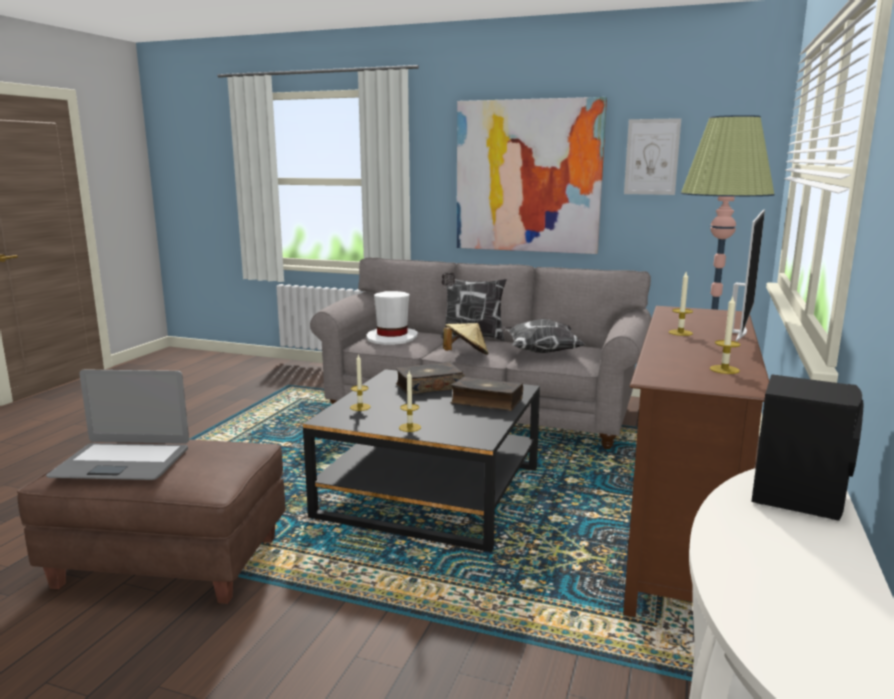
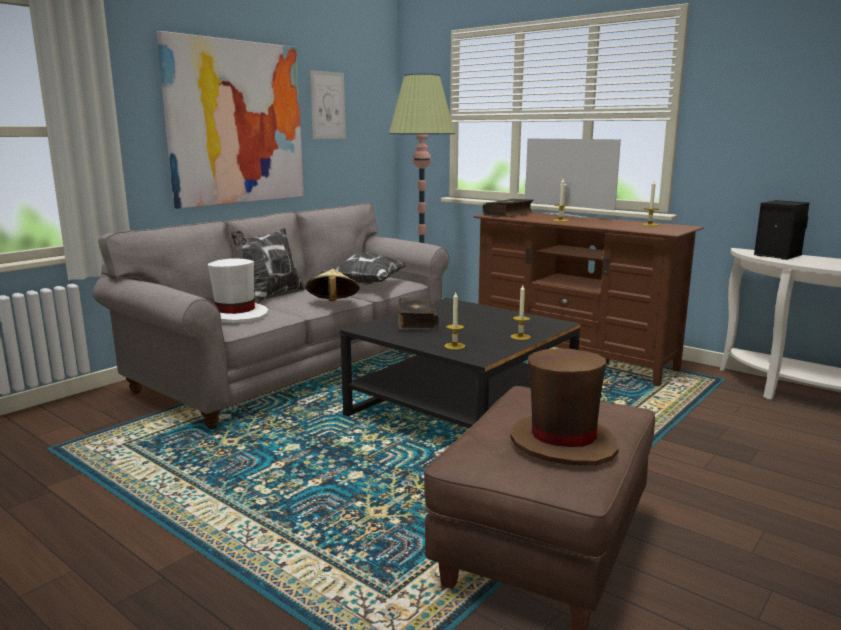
camera: 70 degrees left, 0 degrees up
laptop [46,369,189,480] -> brown hat [510,349,619,466]
book [451,377,523,411] -> book moved to [483,199,533,217]

